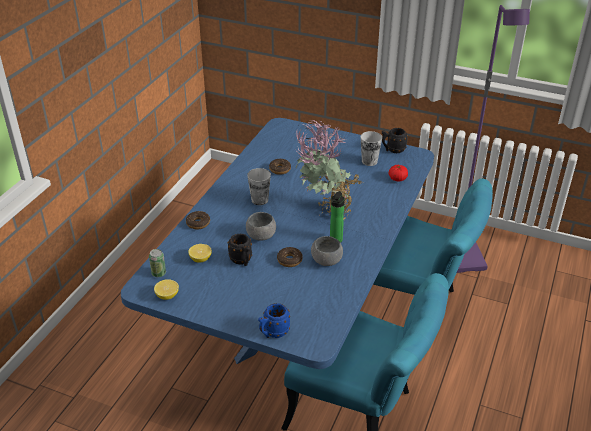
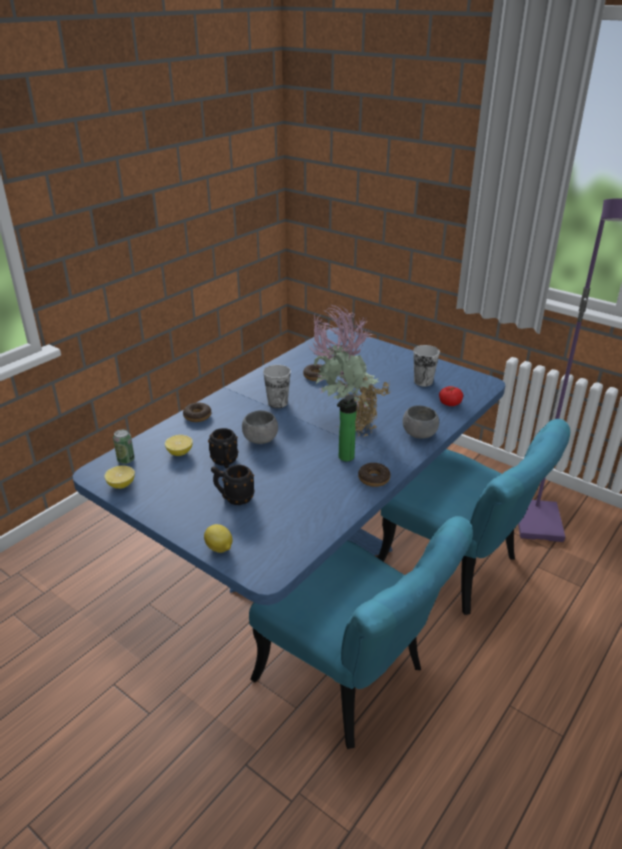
camera: 15 degrees right, 5 degrees down
blue mug [258,303,290,338] -> lemon [204,524,232,553]
donut [277,247,303,267] -> donut moved to [358,463,390,487]
grey bowl [311,236,343,266] -> grey bowl moved to [403,405,439,439]
black mug [382,128,408,153] -> black mug moved to [211,465,255,505]

